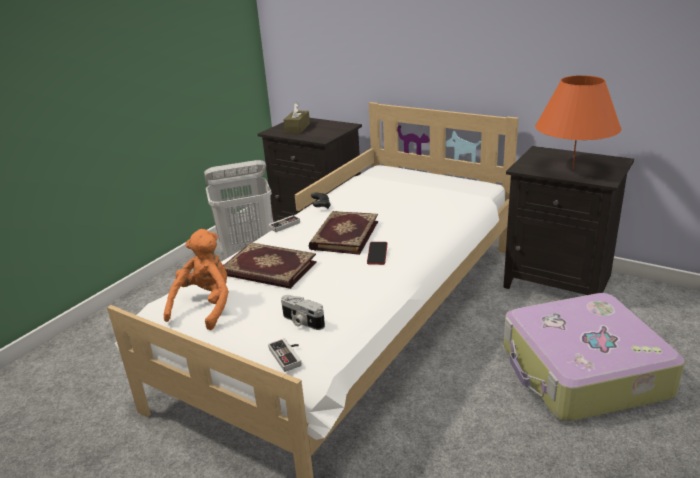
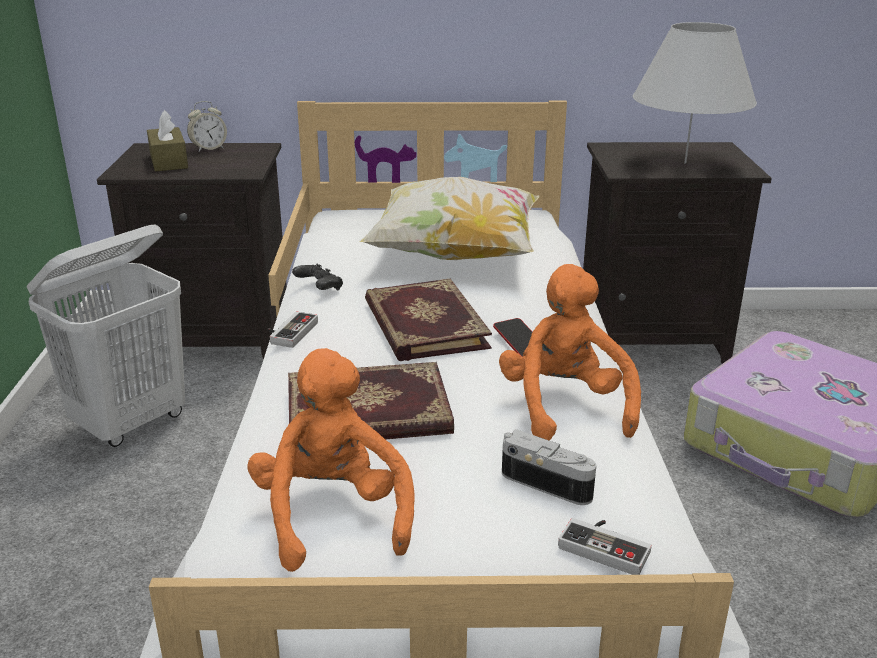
camera: 35 degrees left, 0 degrees up
camera [281,295,325,330] -> camera turned 150 degrees counterclockwise [502,429,596,505]
orange table lamp [535,75,621,169] -> white table lamp [633,22,757,164]
none -> alarm clock [187,101,227,152]
none -> pillow [360,177,540,260]
none -> orange plush toy [499,264,641,440]

